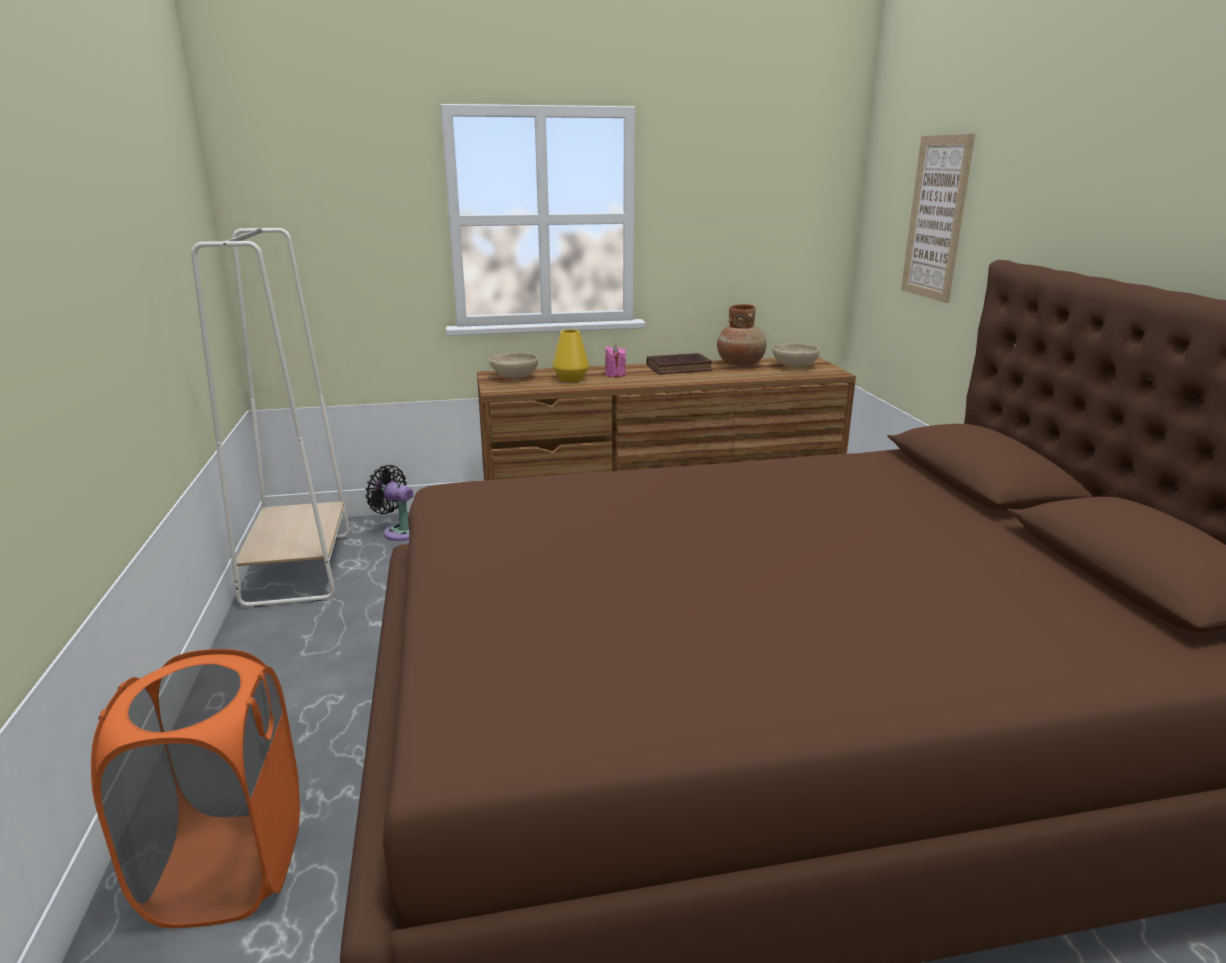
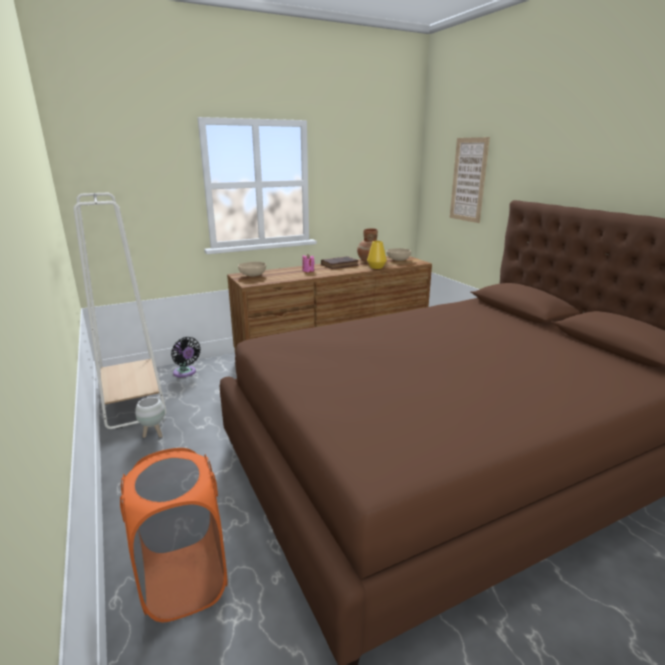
camera: 15 degrees left, 0 degrees up
black fan [366,465,414,541] -> black fan turned 150 degrees counterclockwise [171,337,201,377]
yellow vase [552,329,589,382] -> yellow vase moved to [367,241,387,269]
none -> white planter [135,397,165,438]

